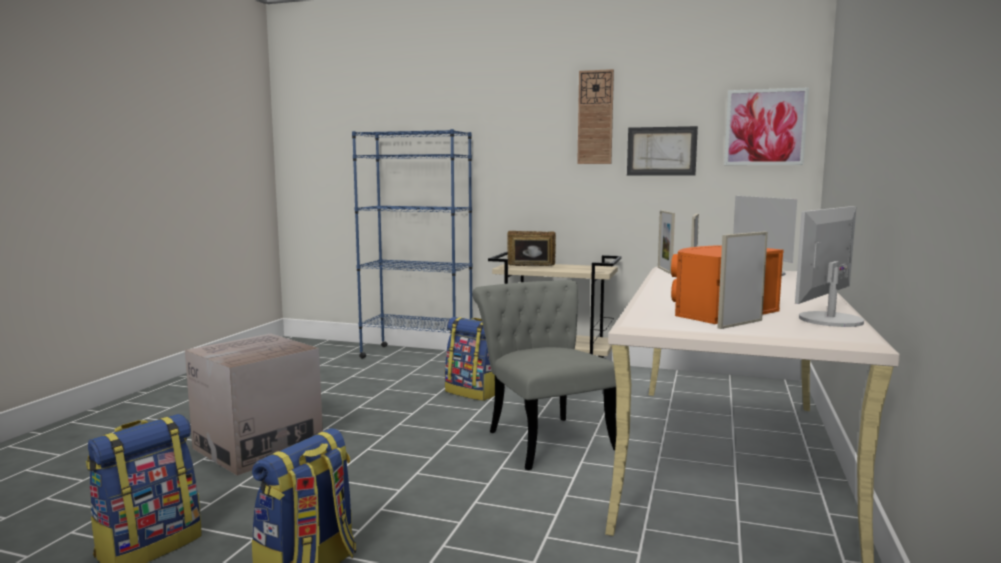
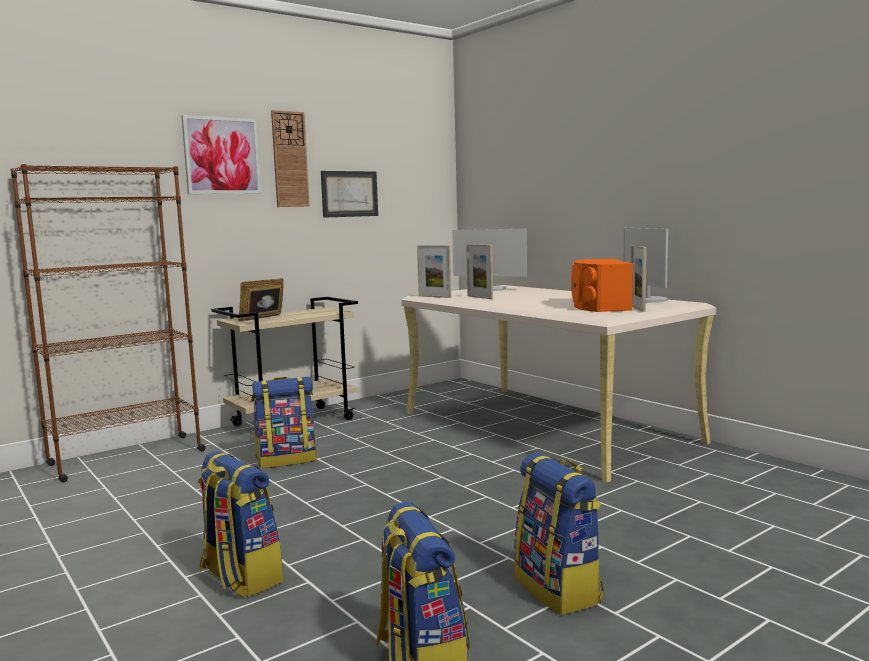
camera: 55 degrees left, 0 degrees up
cardboard box [185,333,323,476] -> backpack [198,451,283,597]
blue bookcase [352,129,473,359] -> brown bookcase [11,164,206,483]
grey chair [472,280,616,470] -> none
picture [724,87,809,165] -> picture moved to [181,115,261,194]

